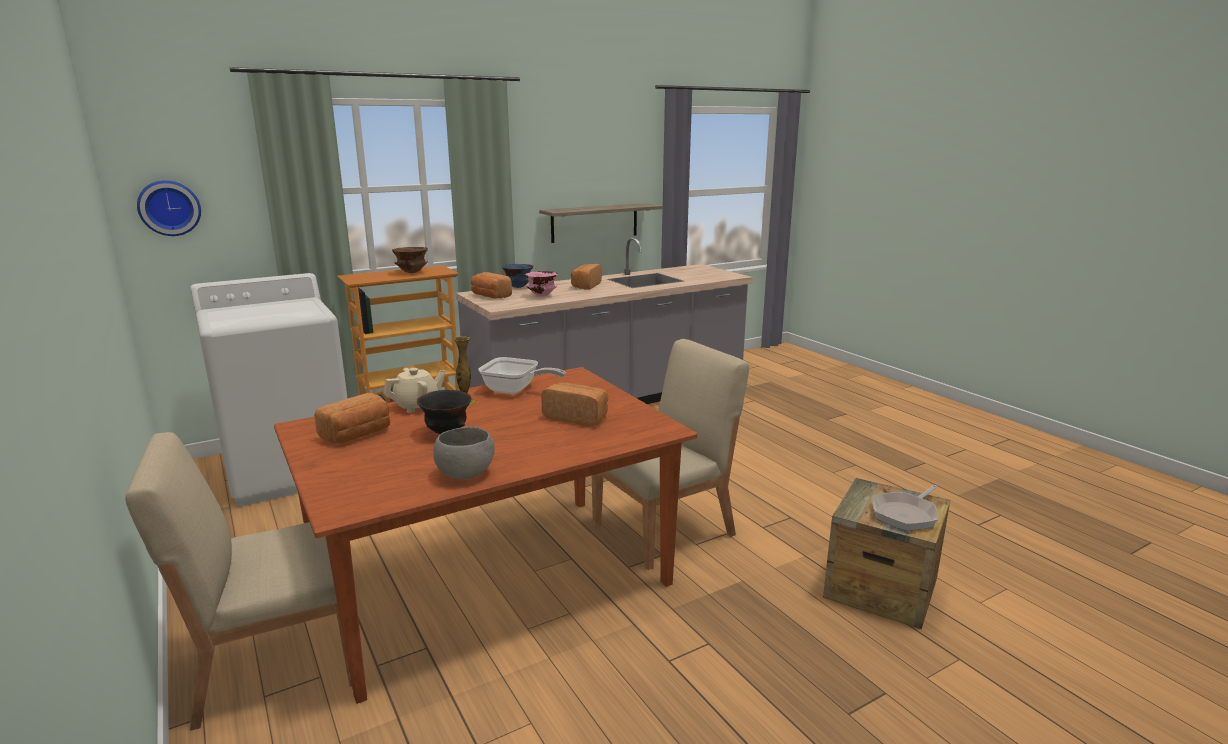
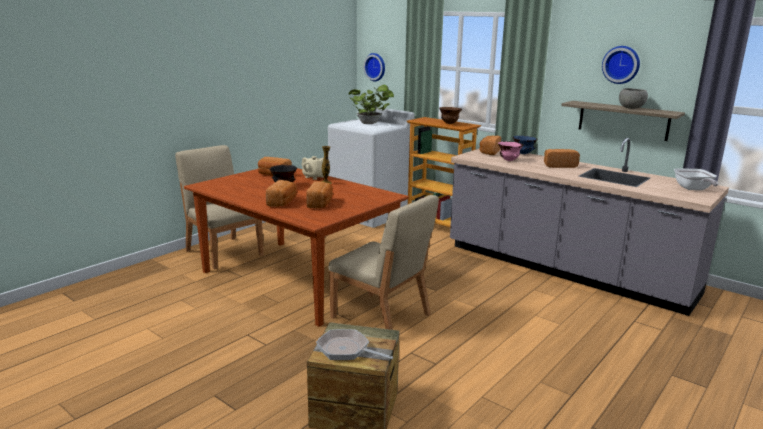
camera: 70 degrees right, 0 degrees up
grey bowl [433,427,495,479] -> grey bowl moved to [619,88,648,109]
frying pan [478,357,566,394] -> frying pan moved to [674,168,718,190]
none -> bread [266,180,297,207]
none -> potted plant [349,85,394,124]
none -> wall clock [602,46,640,84]

